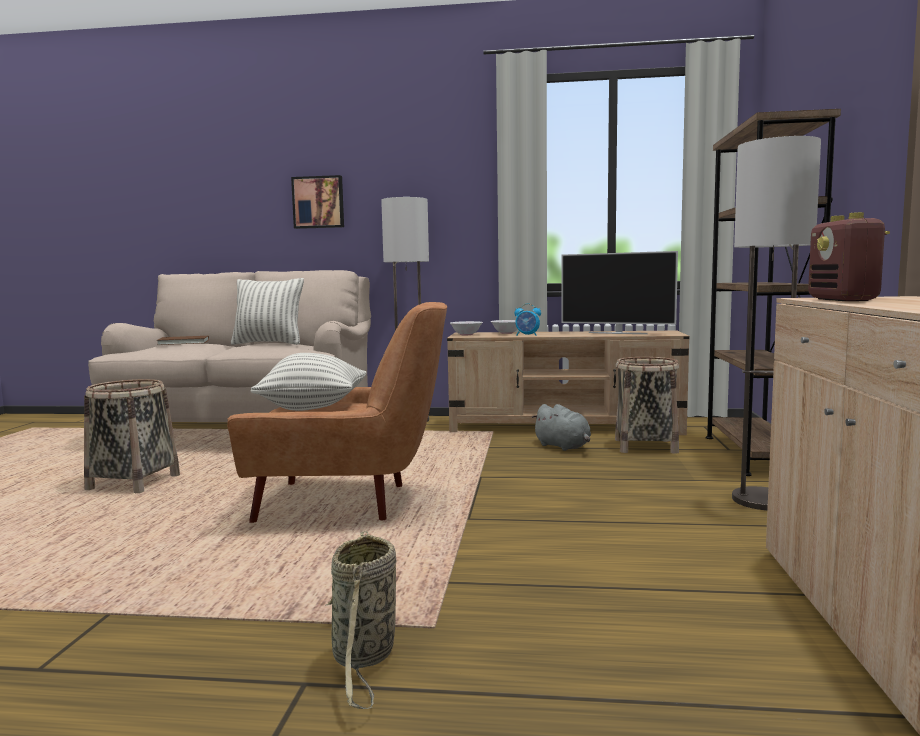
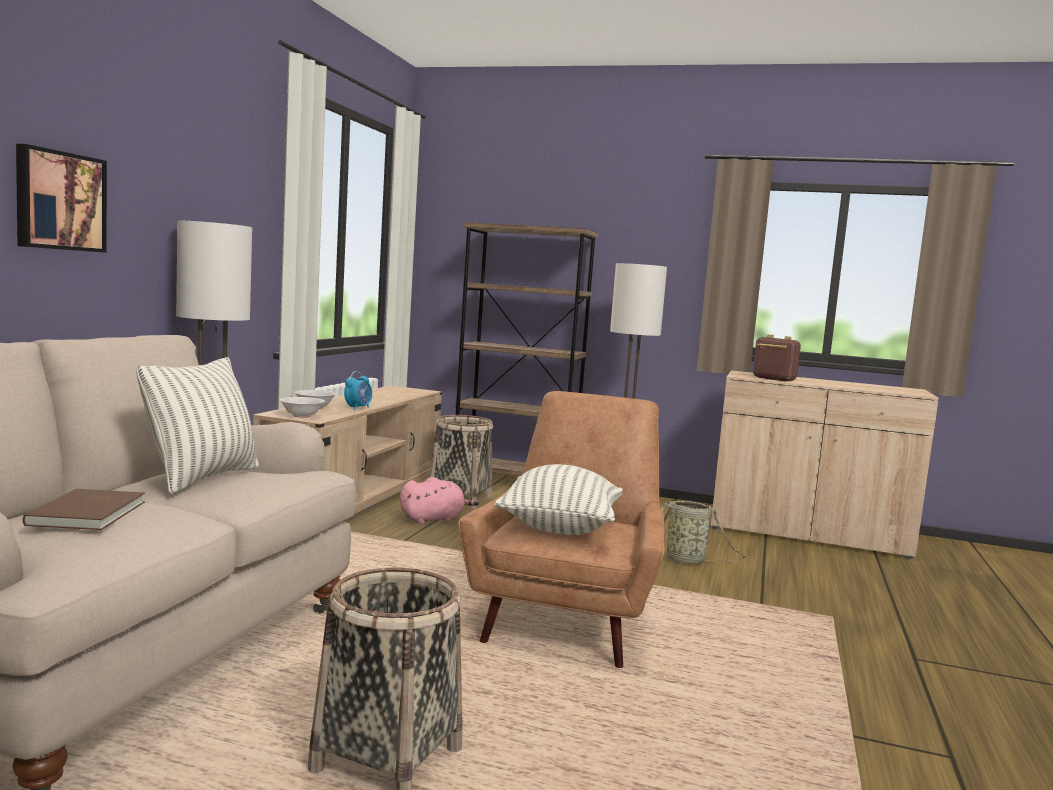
camera: 80 degrees left, 0 degrees up
basket [326,531,396,709] -> basket moved to [661,501,746,564]
grey plush toy [531,404,591,451] -> pink plush toy [400,477,479,524]
television [561,251,678,334] -> none
radio [808,212,890,301] -> radio turned 150 degrees counterclockwise [753,335,801,381]

